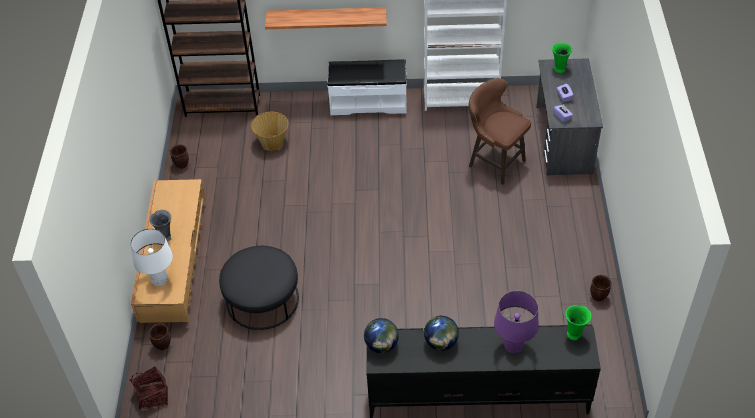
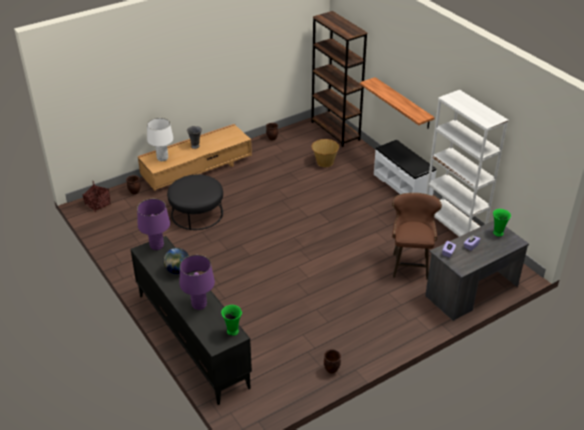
camera: 55 degrees right, 10 degrees down
globe [364,318,399,353] -> purple table lamp [137,199,170,250]

